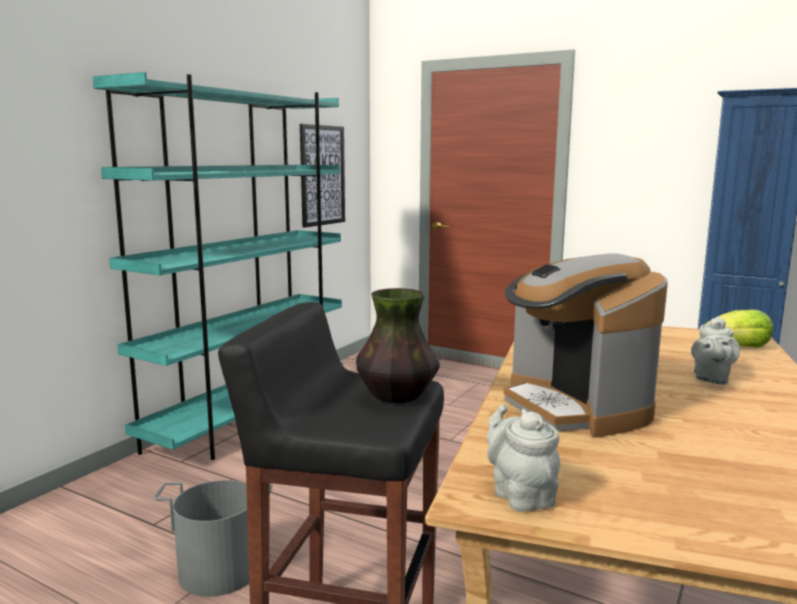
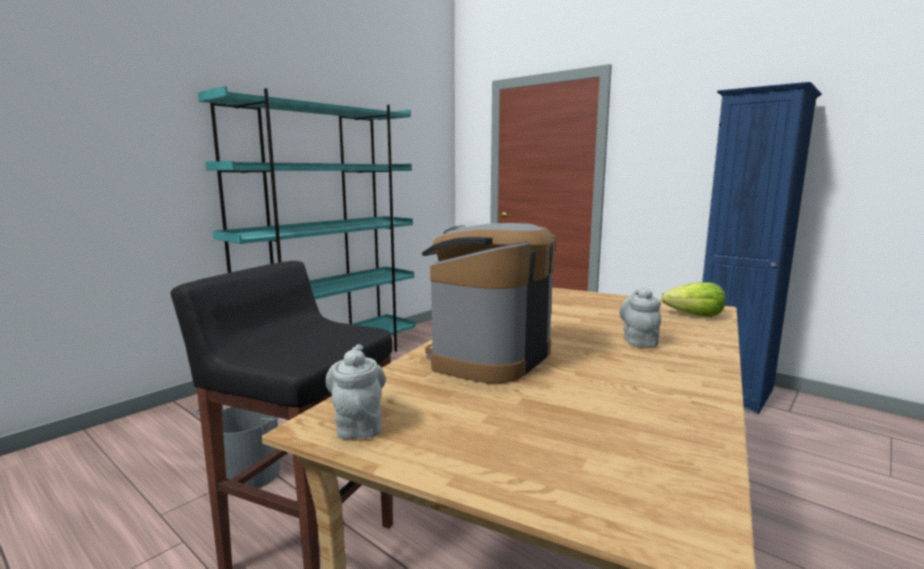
camera: 10 degrees right, 0 degrees up
picture [300,124,345,228] -> none
vase [356,288,439,403] -> none
coffee machine [503,253,668,438] -> coffee machine turned 45 degrees clockwise [422,223,556,383]
grey teapot [691,316,740,385] -> grey teapot turned 150 degrees clockwise [619,288,661,347]

